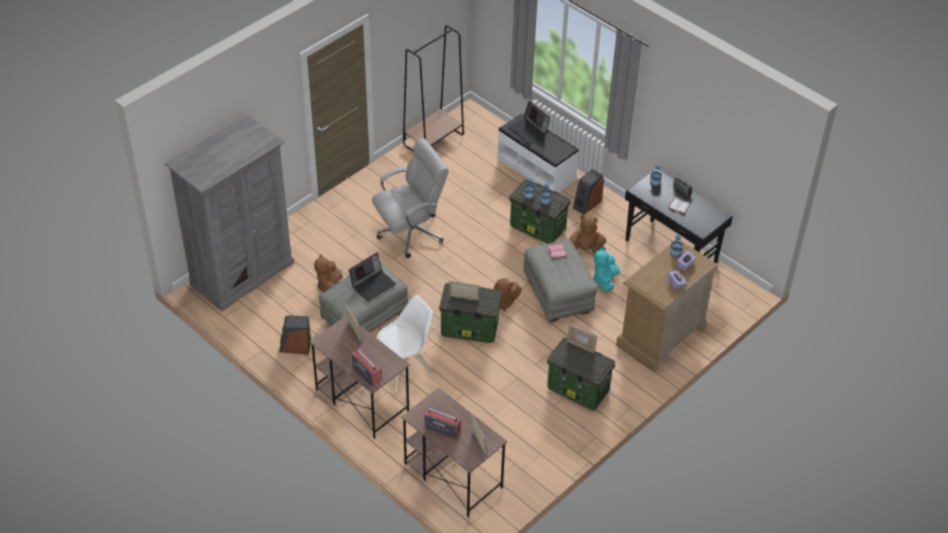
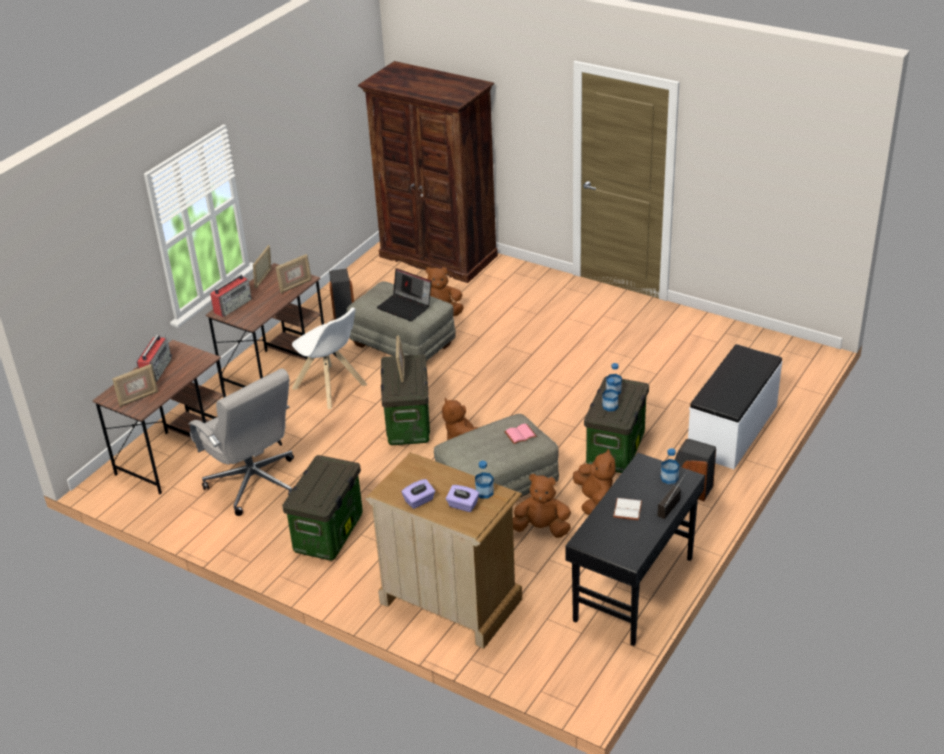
camera: 80 degrees right, 10 degrees down
grey wardrobe [165,114,294,311] -> brown wardrobe [358,61,498,283]
grey office chair [372,138,449,258] -> grey office chair moved to [189,369,294,516]
clothes rack [403,25,464,152] -> none
laptop [508,101,550,144] -> none
picture frame [567,324,597,354] -> picture frame moved to [253,245,271,288]
turquoise plush toy [593,247,620,292] -> brown plush toy [513,474,571,538]

